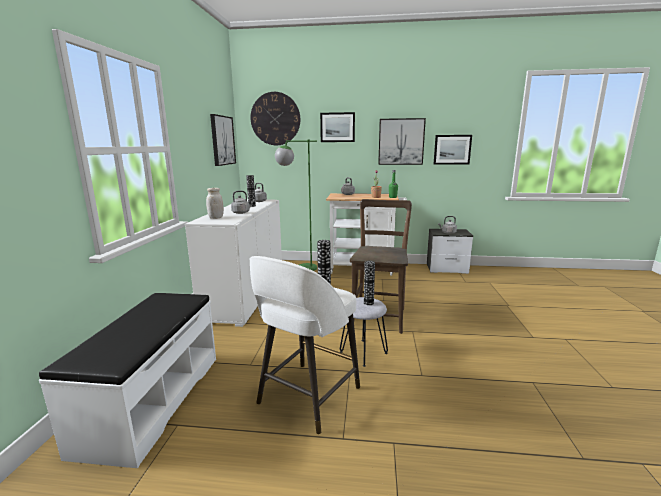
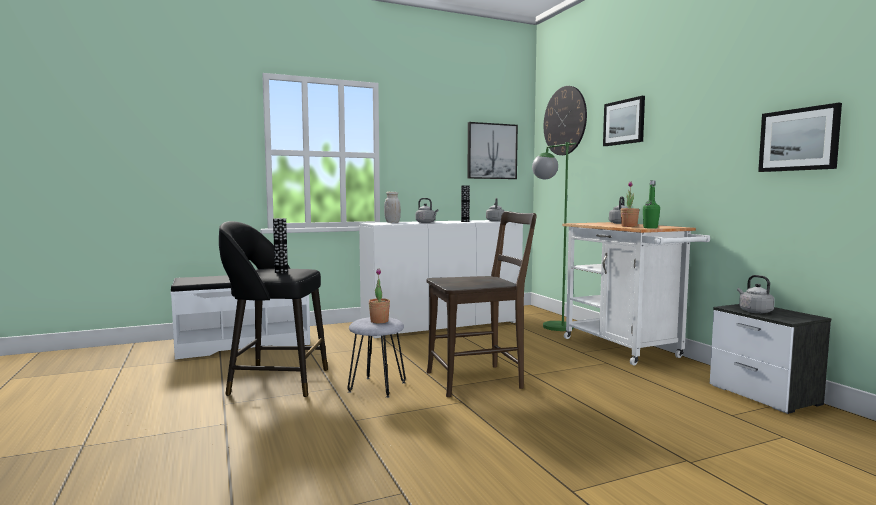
camera: 60 degrees right, 10 degrees down
white stool [249,256,360,434] -> black stool [219,221,328,397]
vase [364,261,375,305] -> potted plant [369,268,390,323]
picture [378,118,426,165] -> none

